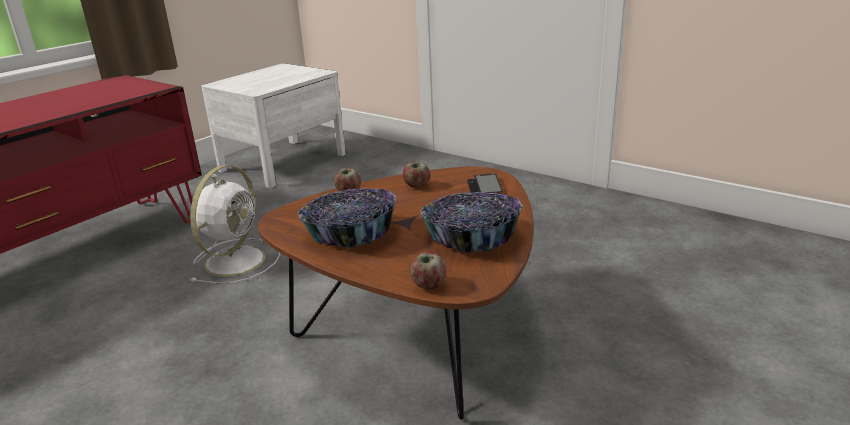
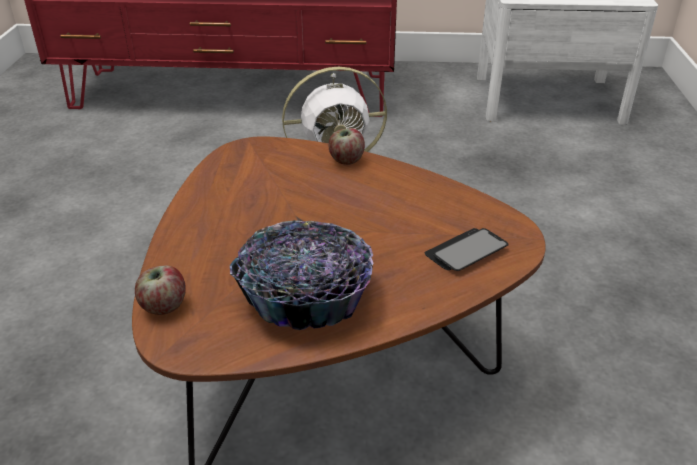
camera: 55 degrees right, 10 degrees up
bowl [297,188,397,248] -> none
apple [403,162,430,188] -> none

